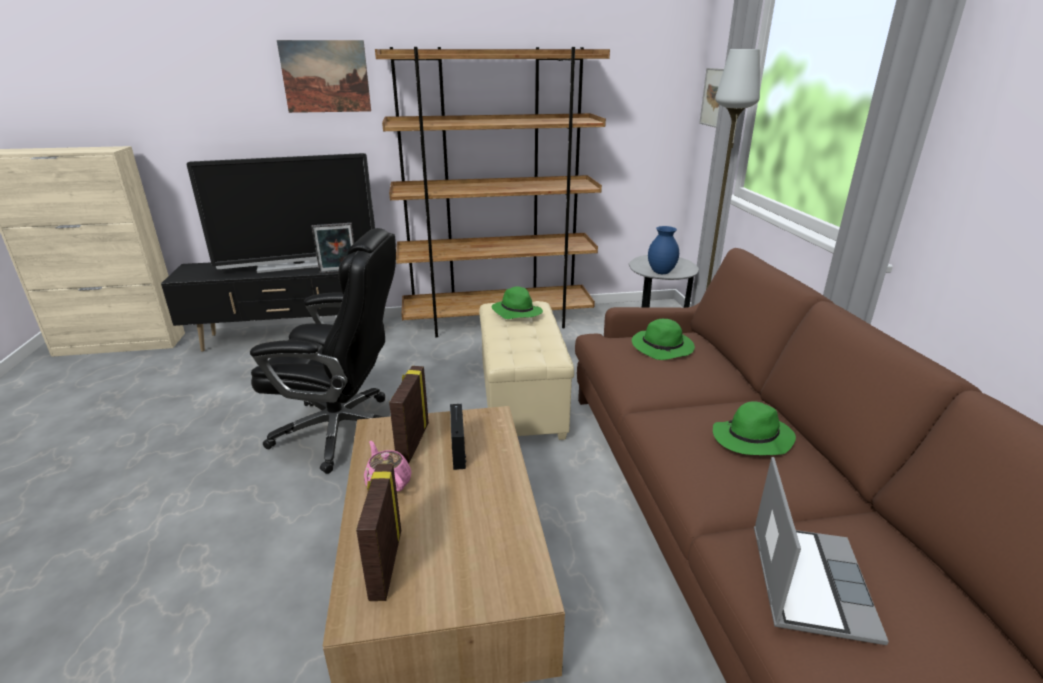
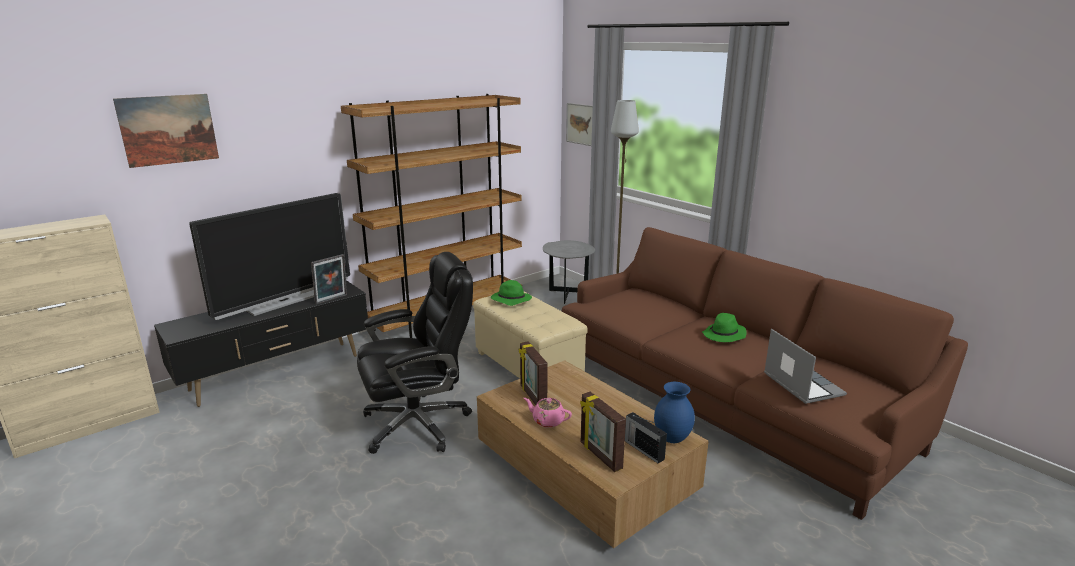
camera: 30 degrees left, 5 degrees down
picture [277,40,371,113] -> picture moved to [113,94,219,168]
radio [450,404,466,470] -> radio moved to [625,412,667,463]
green hat [632,319,695,360] -> none
blue vase [648,226,679,274] -> blue vase moved to [654,382,695,443]

